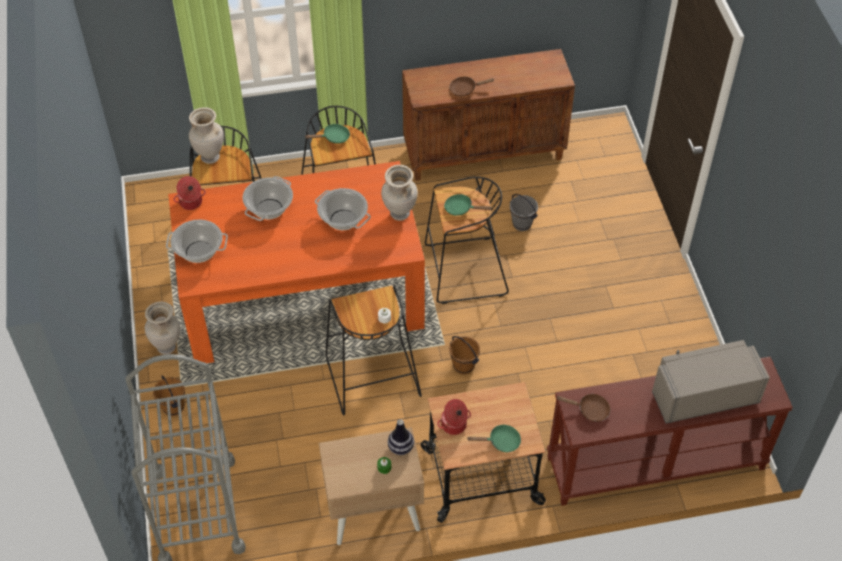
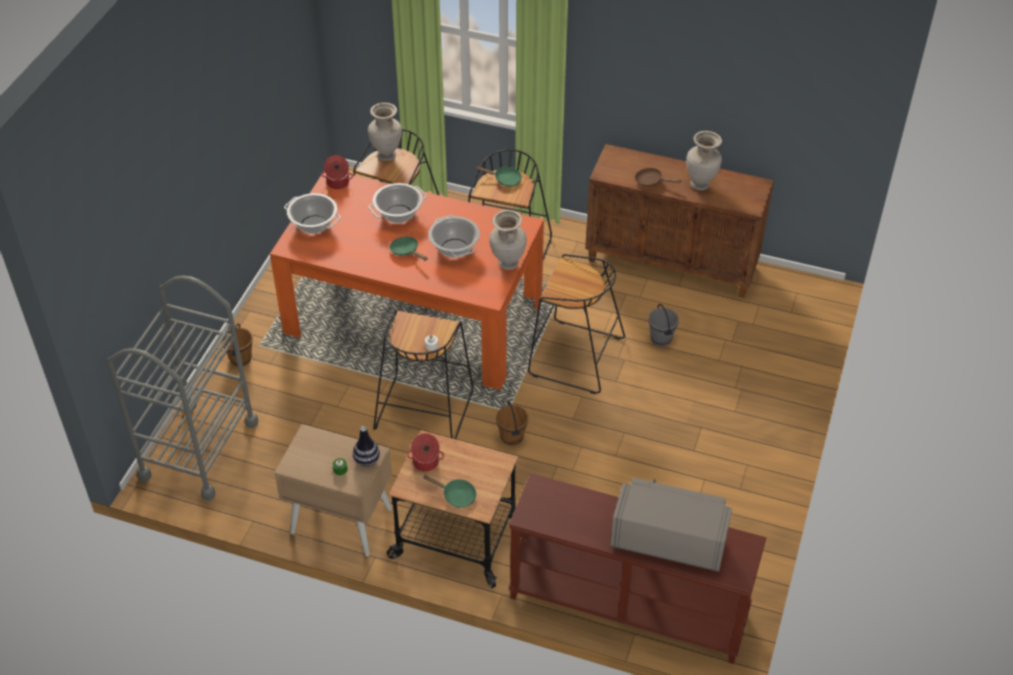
camera: 30 degrees right, 5 degrees down
beige vase [145,302,180,355] -> beige vase moved to [686,131,722,190]
green frying pan [444,194,492,216] -> green frying pan moved to [390,237,428,261]
brown frying pan [556,394,610,422] -> none

